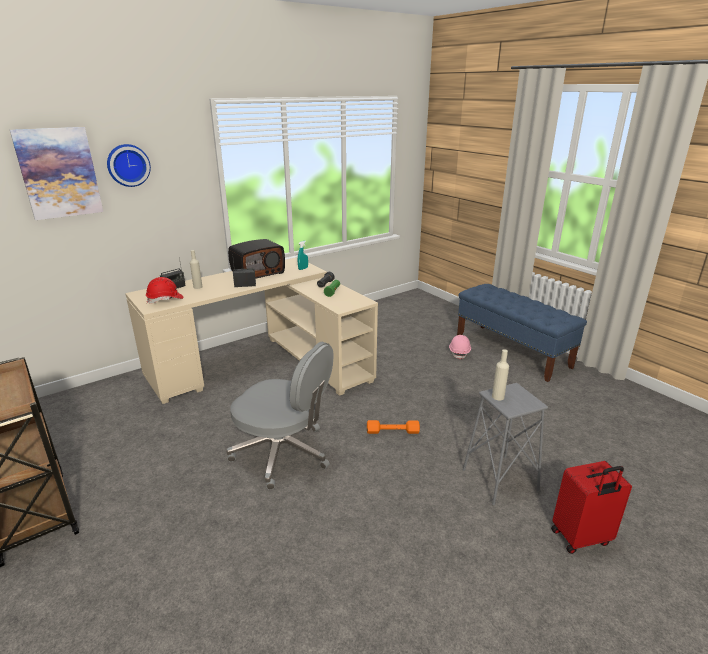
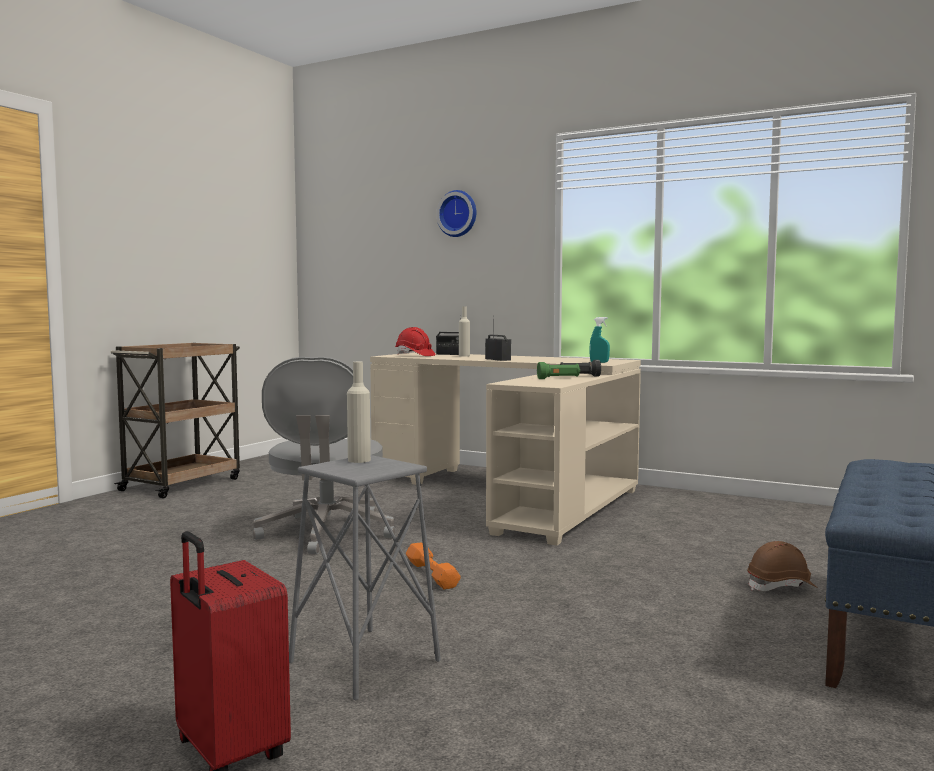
camera: 65 degrees right, 20 degrees down
picture [10,127,103,220] -> none
radio [228,239,285,279] -> none
pink hard hat [449,335,471,360] -> brown hard hat [747,541,818,591]

